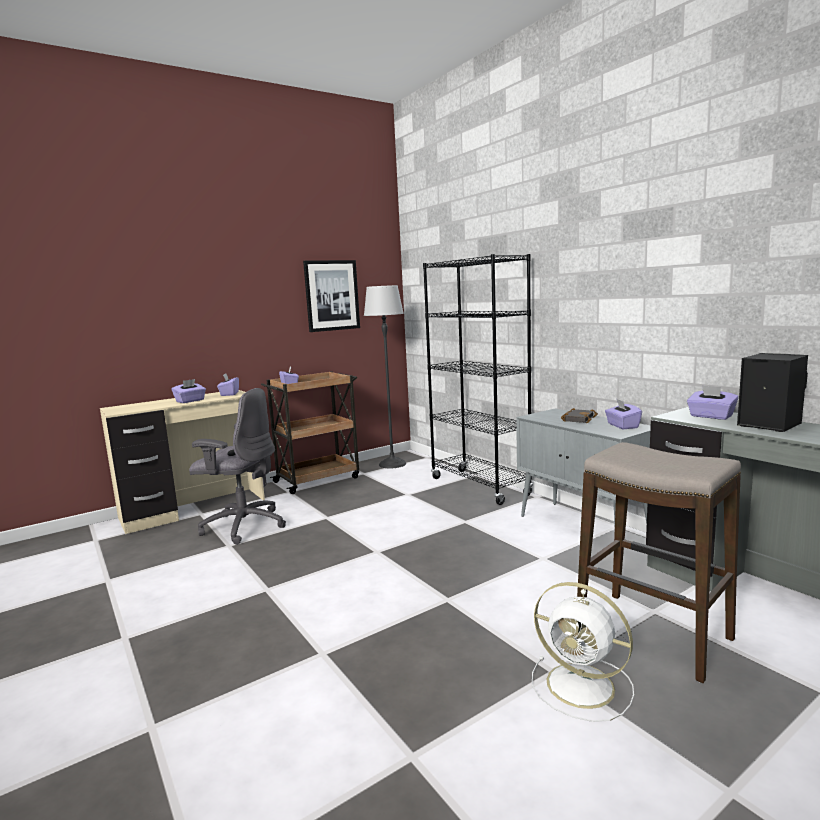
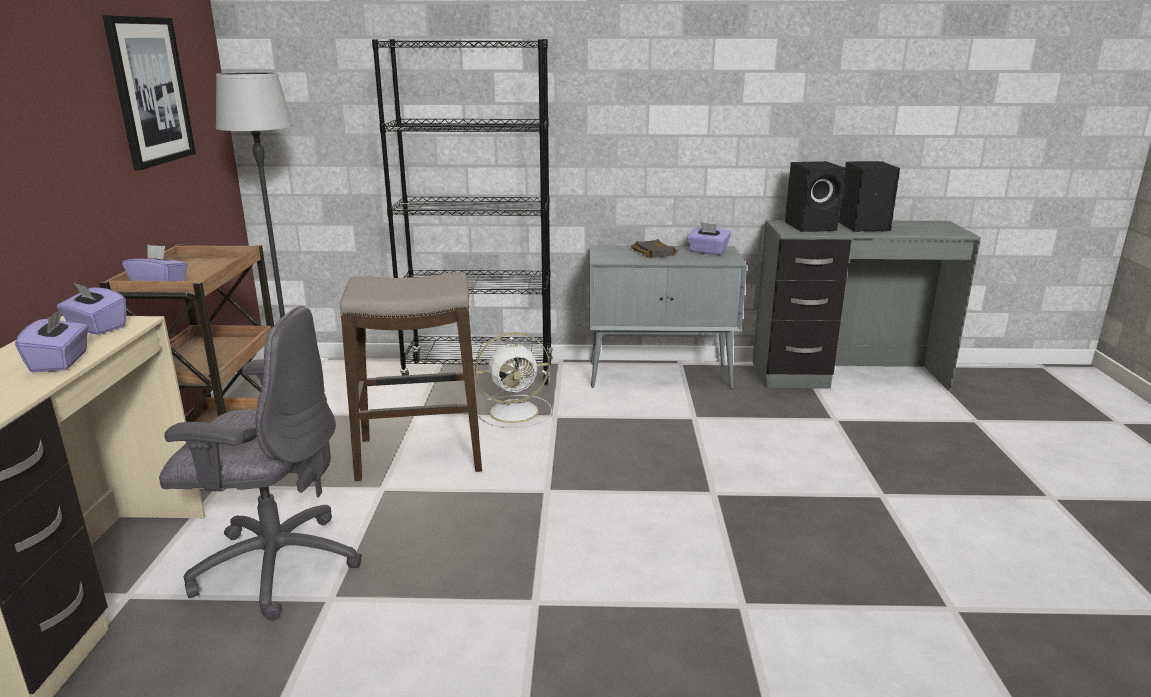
camera: 55 degrees left, 10 degrees up
grey office chair [189,388,286,545] -> grey office chair turned 45 degrees clockwise [159,306,362,621]
white fan [532,582,634,722] -> white fan moved to [475,332,552,428]
stool [577,442,741,683] -> stool moved to [340,272,482,481]
purple tissue box [687,385,739,420] -> black speaker [785,161,845,232]

